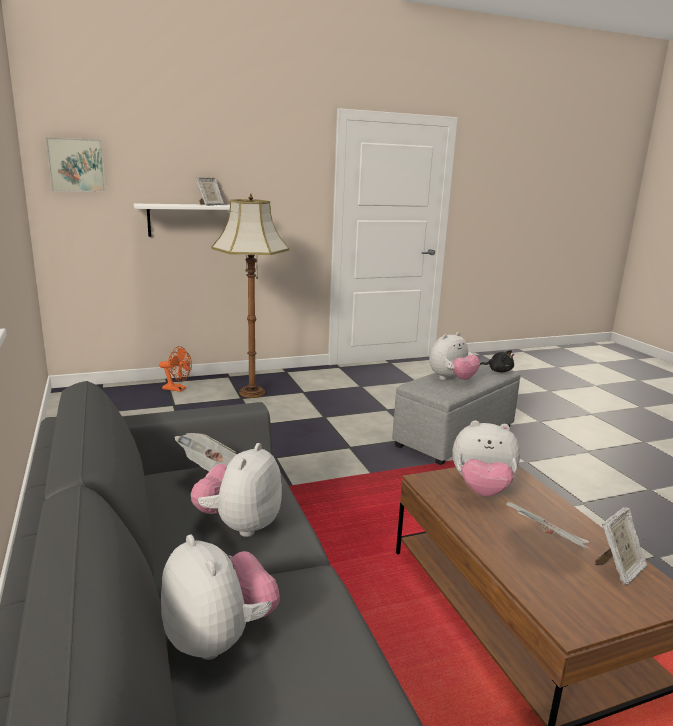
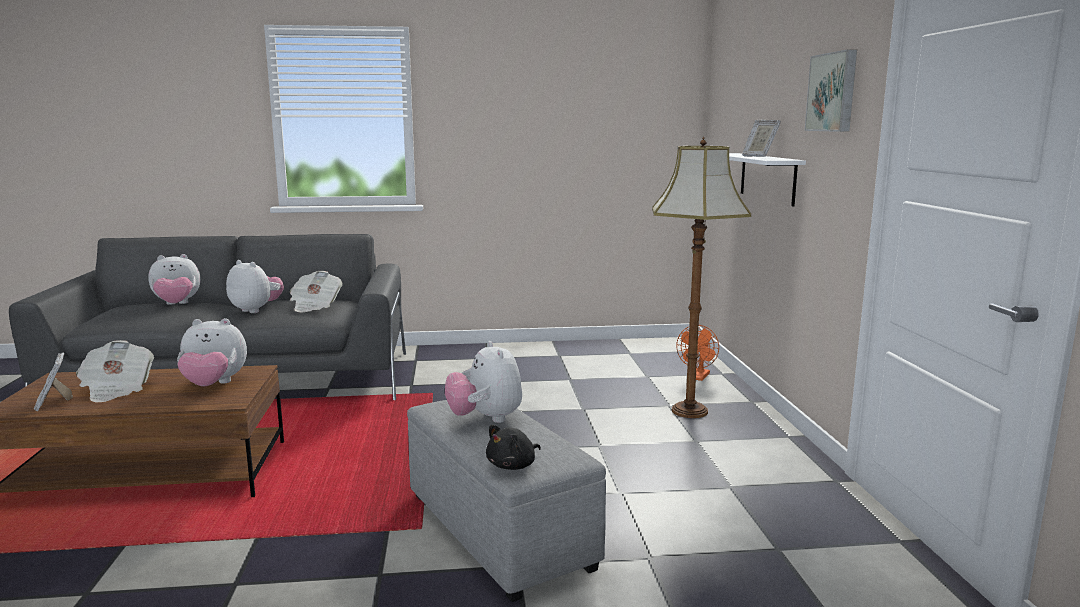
camera: 105 degrees right, 5 degrees down
picture [46,137,106,192] -> picture moved to [804,49,857,132]
plush toy [452,421,520,497] -> plush toy turned 120 degrees counterclockwise [177,318,247,386]

